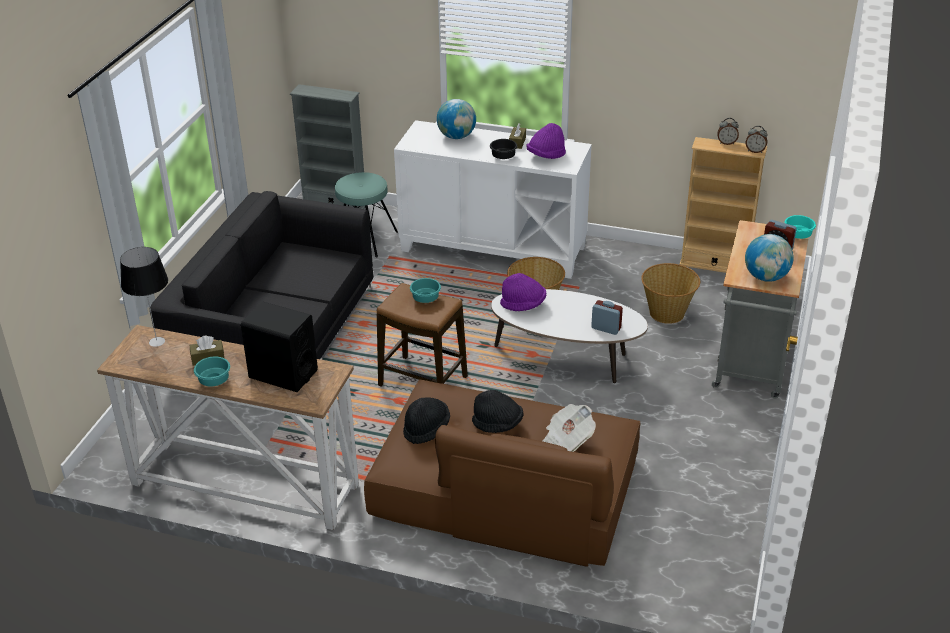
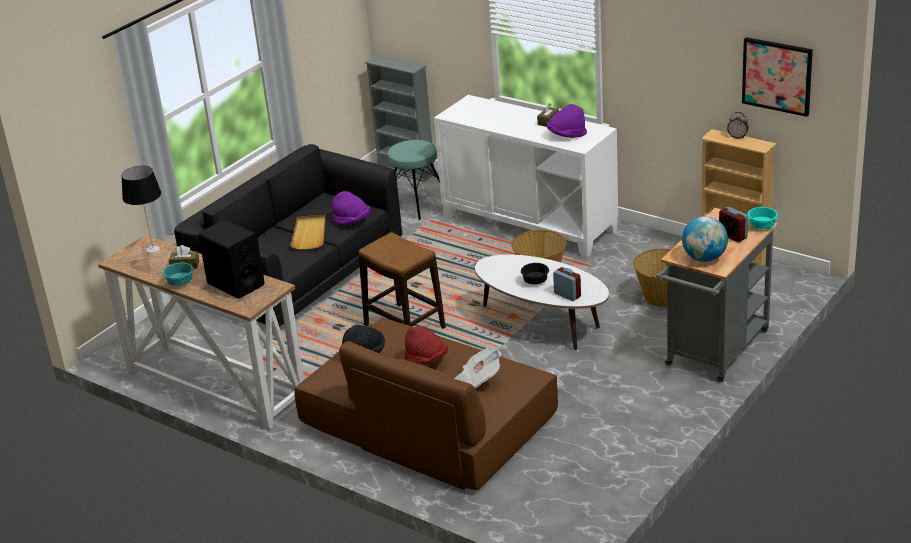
camera: 20 degrees right, 5 degrees down
turquoise bowl [410,278,441,303] -> none
globe [437,99,476,139] -> none
black hat [472,390,523,433] -> red hat [404,326,448,365]
black bowl [490,139,517,159] -> black bowl moved to [521,263,549,284]
purple hat [500,273,546,311] -> purple hat moved to [332,191,371,225]
alarm clock [746,126,768,153] -> none
none -> beige tray [290,215,325,250]
none -> picture [742,37,813,117]

